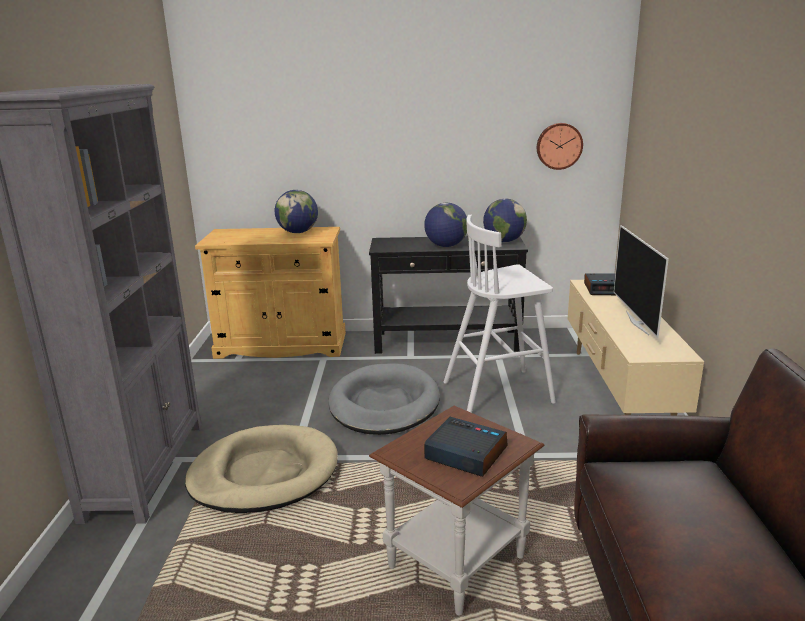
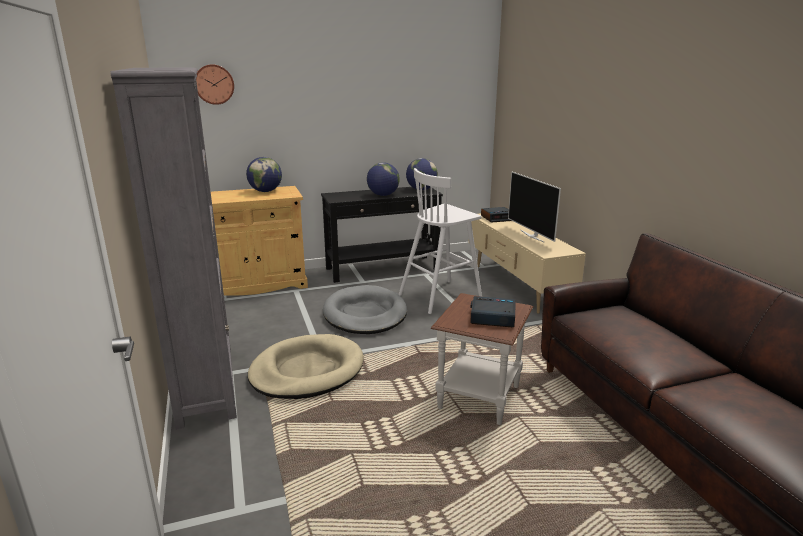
camera: 20 degrees left, 0 degrees up
wall clock [537,123,583,170] -> wall clock moved to [196,64,234,105]

